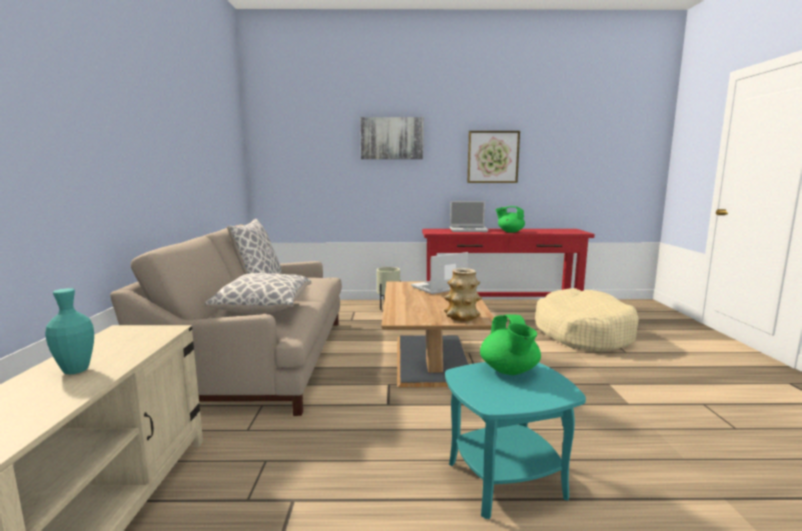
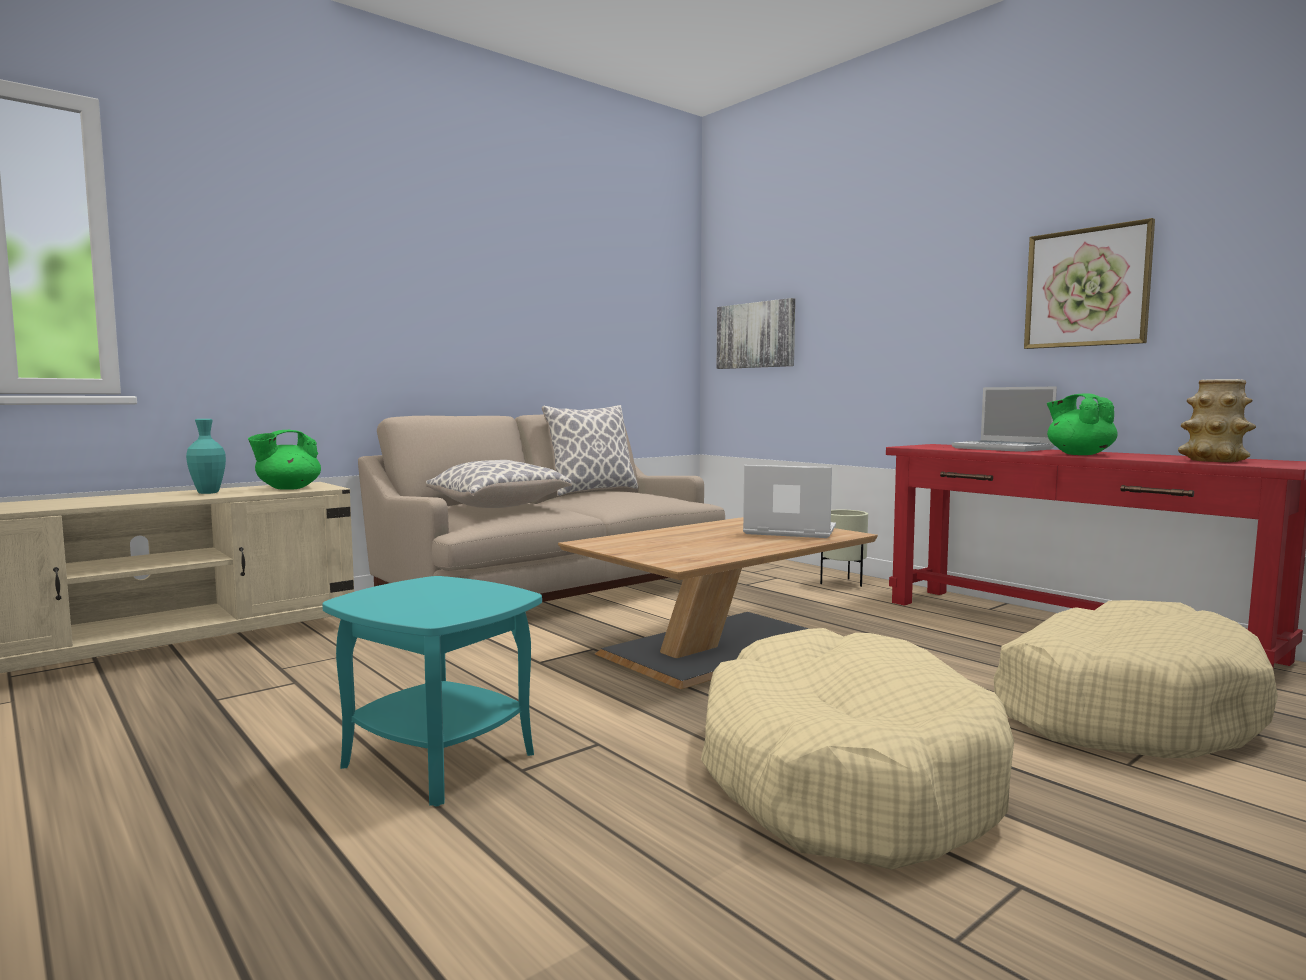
camera: 50 degrees right, 5 degrees down
picture [360,117,424,159] -> picture moved to [717,298,795,369]
vase [444,268,482,321] -> vase moved to [1178,379,1256,462]
green teapot [480,314,541,375] -> green teapot moved to [248,430,321,490]
none -> beige dog bed [701,628,1014,870]

